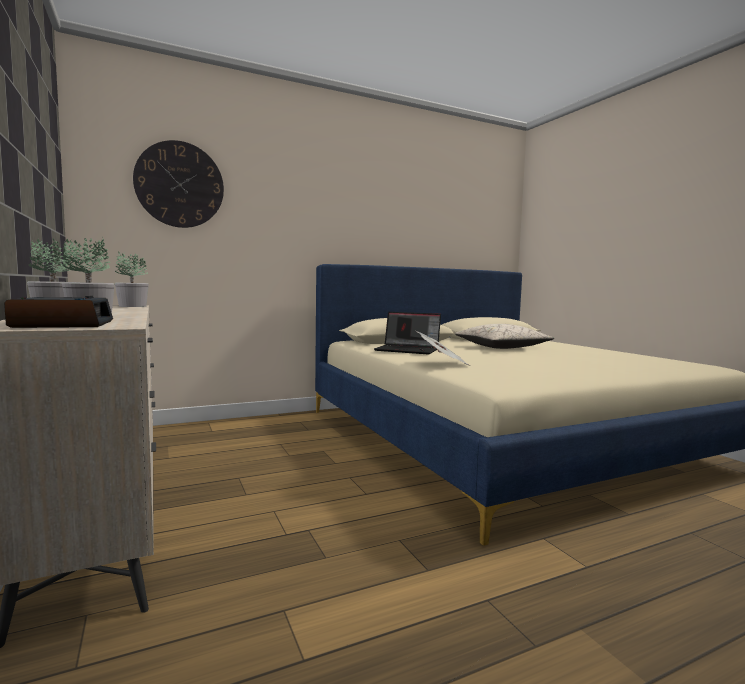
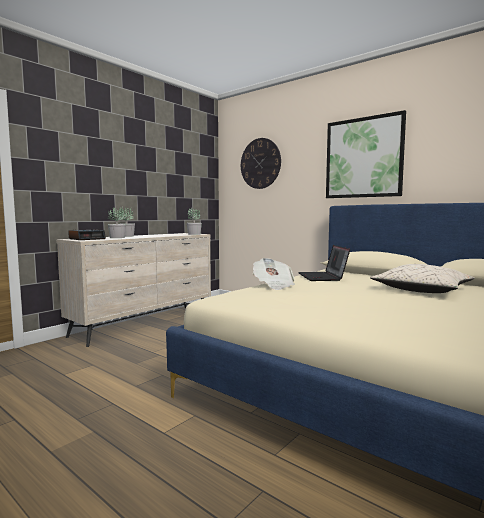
camera: 65 degrees right, 0 degrees up
none -> picture [326,110,406,198]

